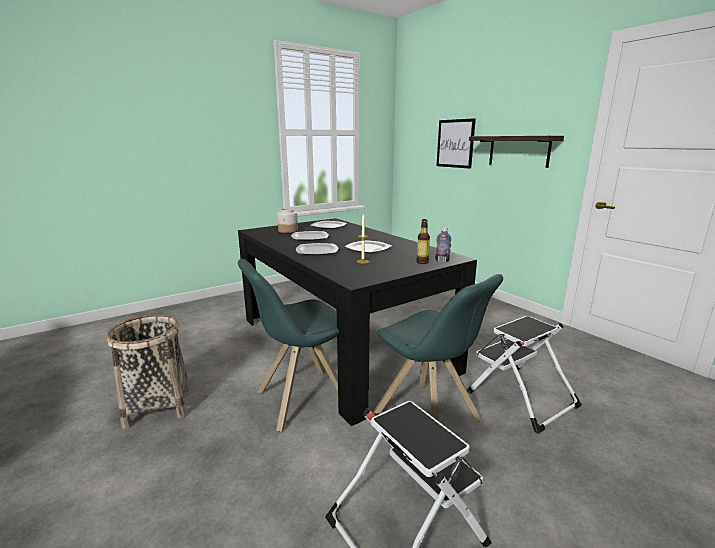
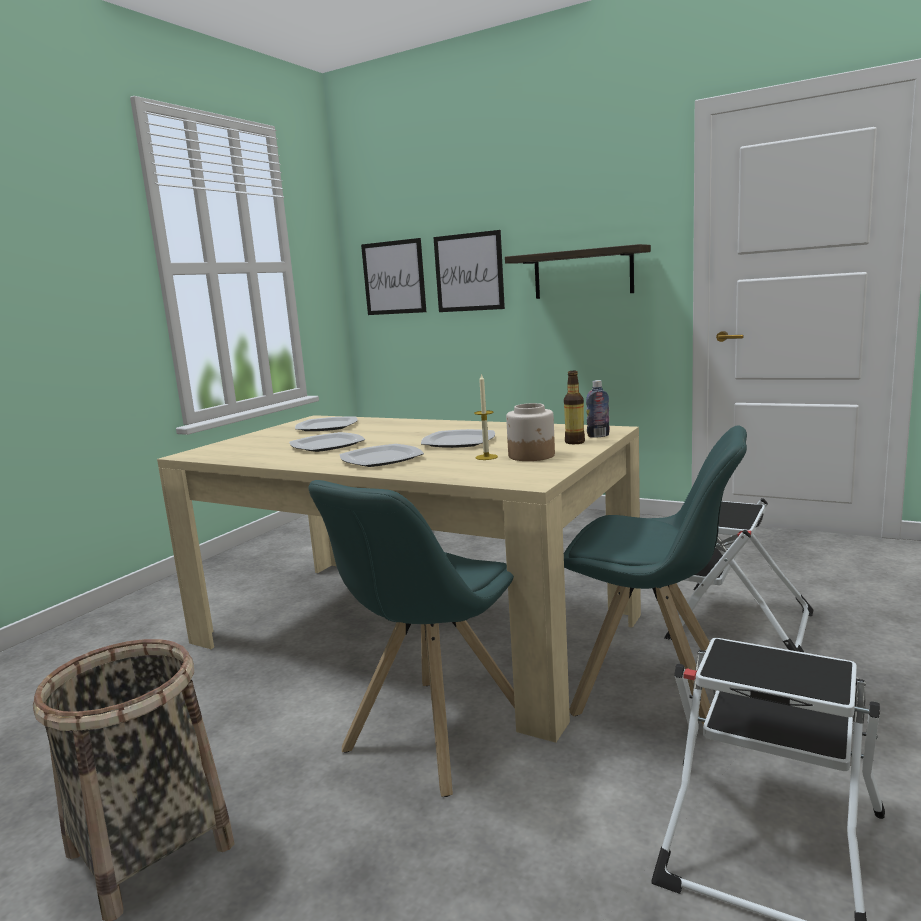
camera: 25 degrees left, 5 degrees down
black dining table [238,218,477,426] -> beige dining table [157,415,641,743]
jar [277,208,298,233] -> jar moved to [506,403,555,461]
none -> picture [361,238,426,315]

